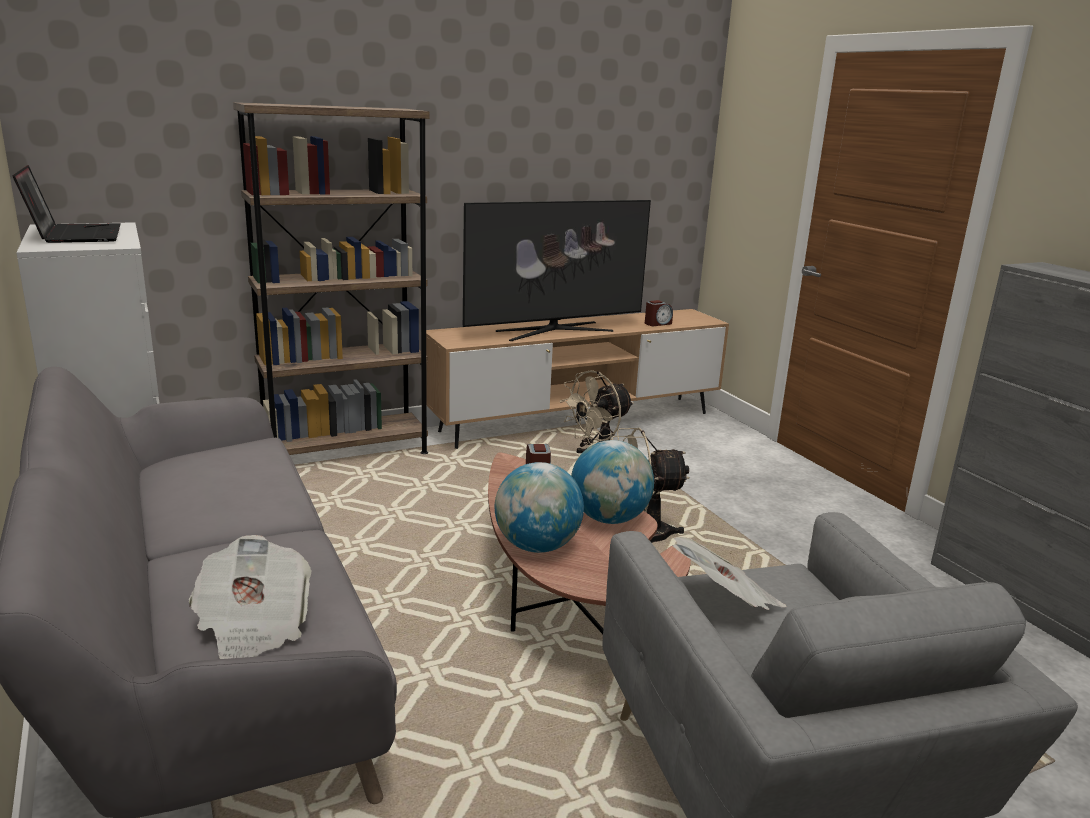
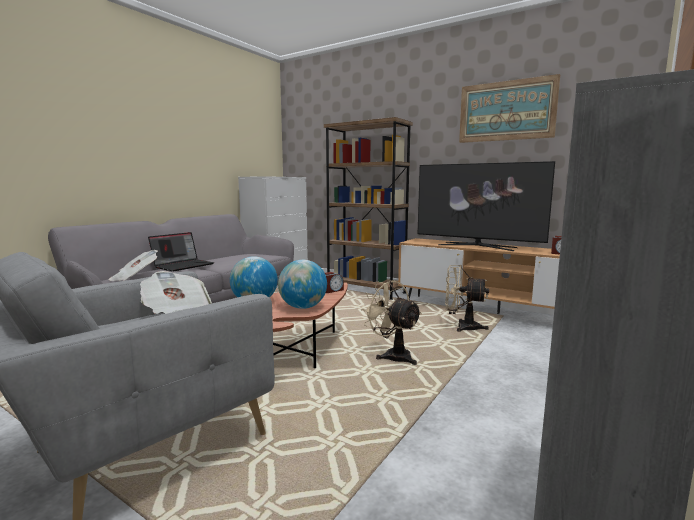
camera: 60 degrees right, 10 degrees down
laptop [12,165,121,243] -> laptop moved to [148,232,214,272]
none -> picture [459,74,560,143]

